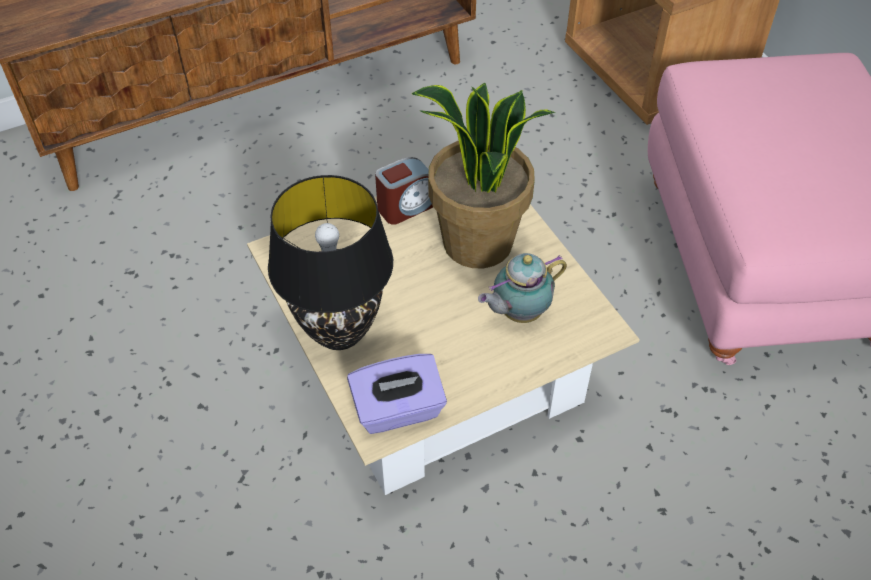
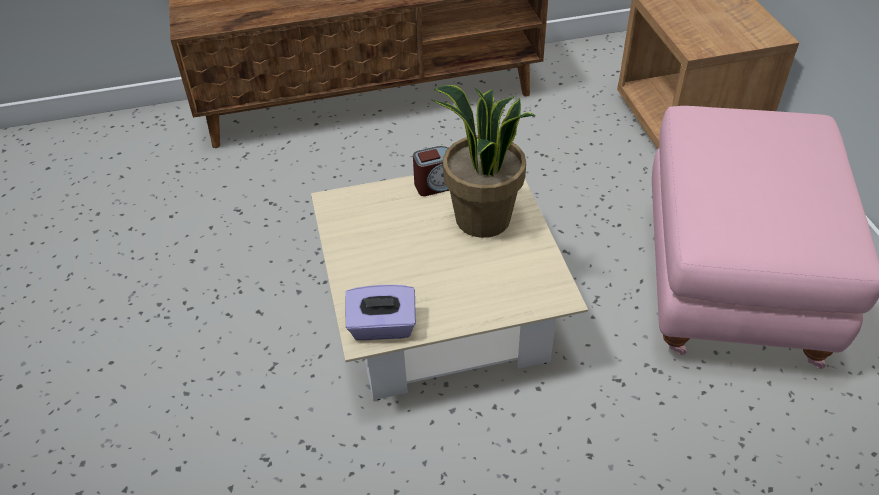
camera: 15 degrees right, 5 degrees down
black table lamp [268,175,393,350] -> none
teapot [478,253,567,323] -> none

